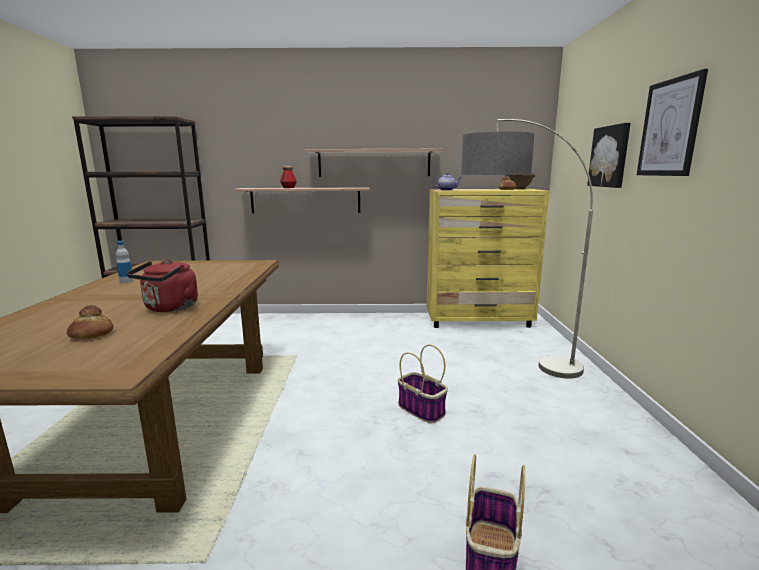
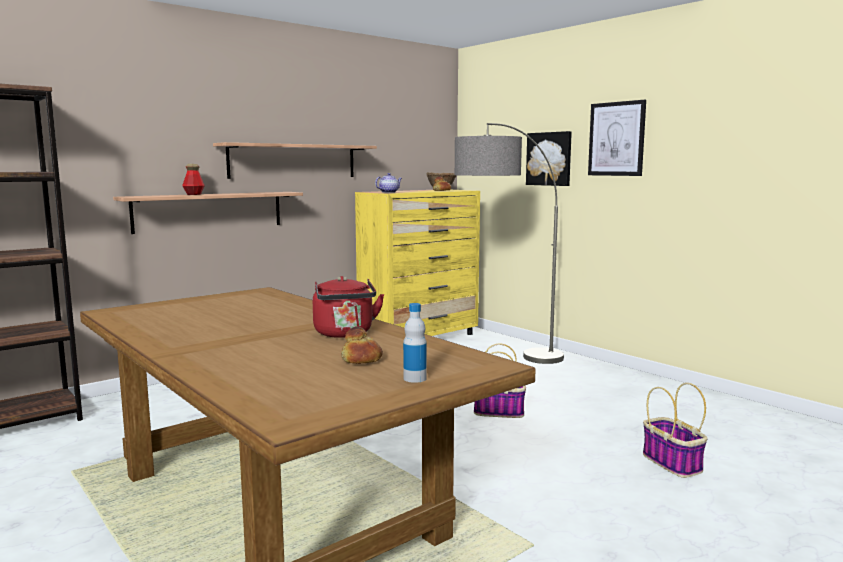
camera: 40 degrees left, 5 degrees down
bottle [116,241,134,283] -> bottle moved to [403,303,427,383]

